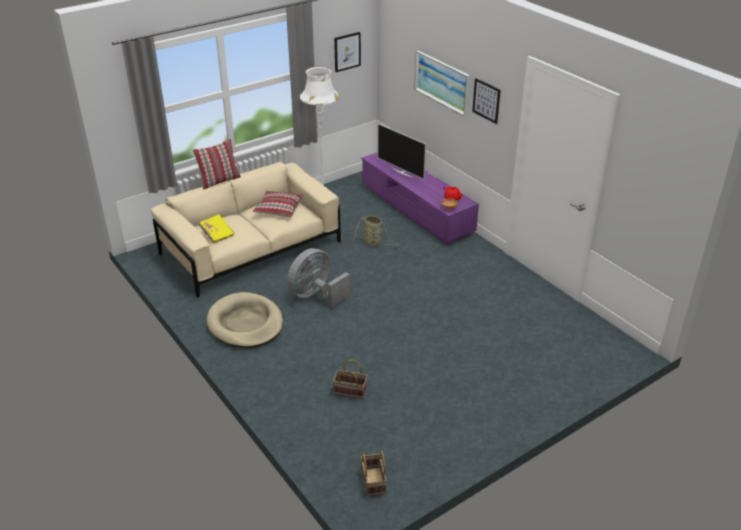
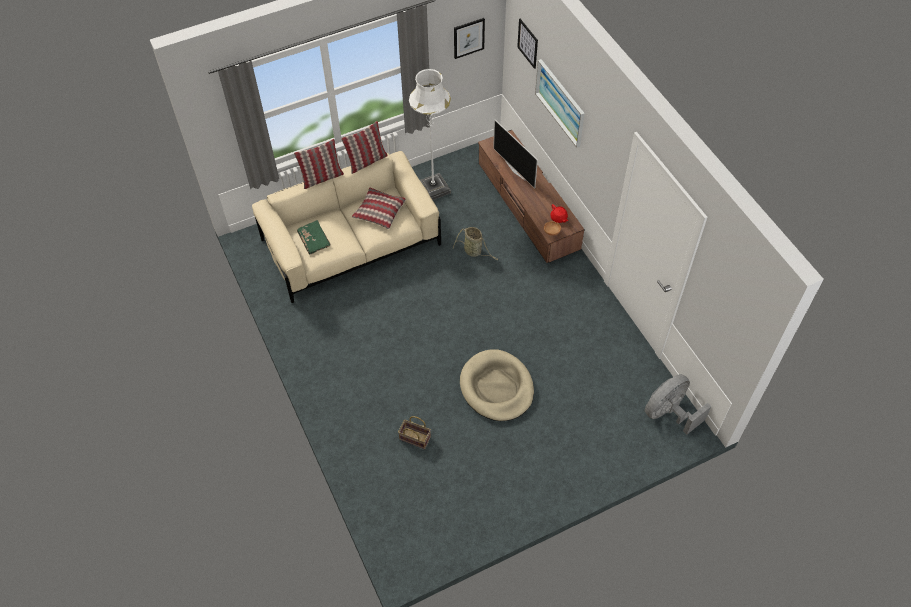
camera: 10 degrees right, 20 degrees up
yellow book [199,214,235,244] -> green book [297,220,331,255]
beige dog bed [207,292,283,348] -> beige dog bed moved to [460,349,534,421]
grey fan [287,248,350,307] -> grey fan moved to [645,374,712,435]
basket [361,450,387,497] -> none
purple tv stand [362,152,479,244] -> brown tv stand [478,130,585,263]
picture [472,78,501,124] -> picture moved to [517,19,538,69]
none -> pillow [341,121,388,174]

